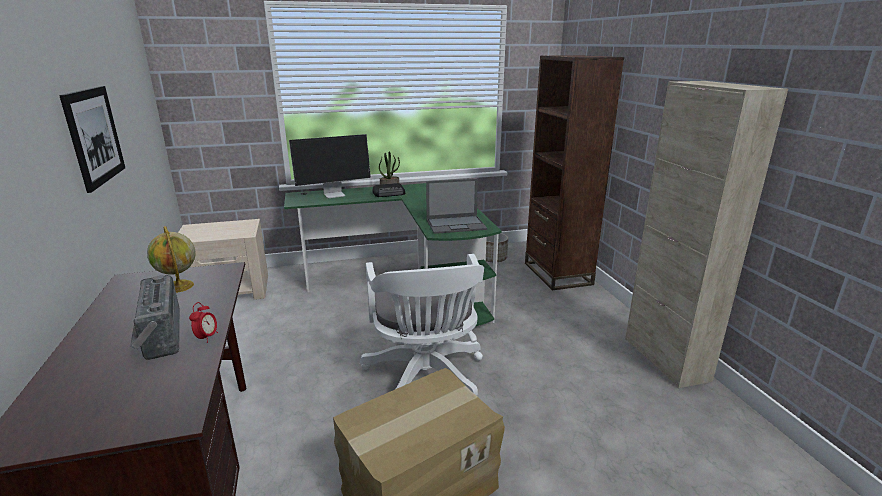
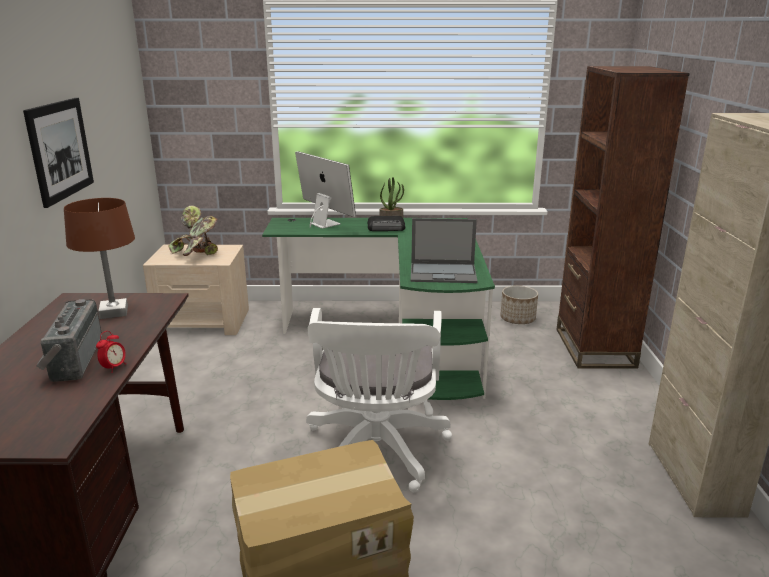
camera: 15 degrees right, 0 degrees up
globe [147,226,196,293] -> brown table lamp [64,198,135,319]
monitor [289,134,371,198] -> monitor turned 120 degrees counterclockwise [295,151,356,229]
none -> potted plant [169,205,218,256]

